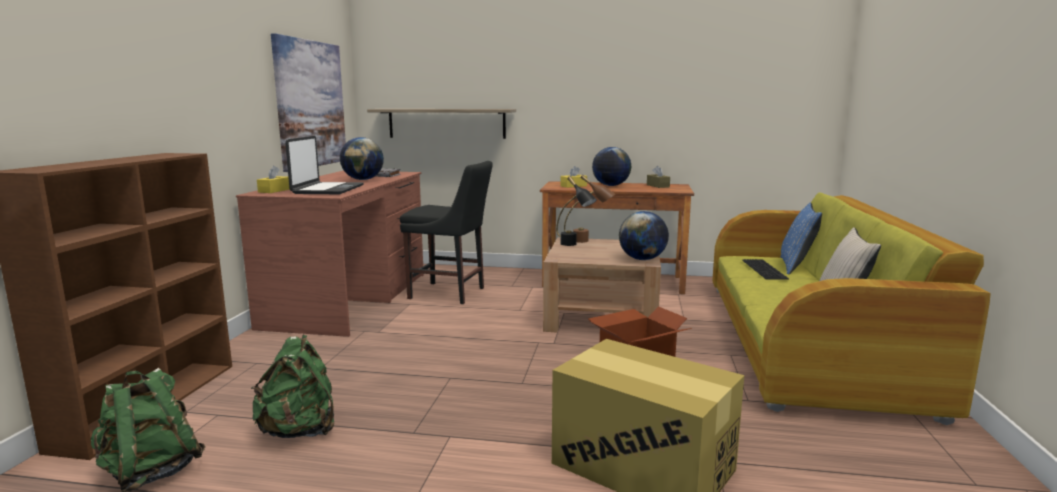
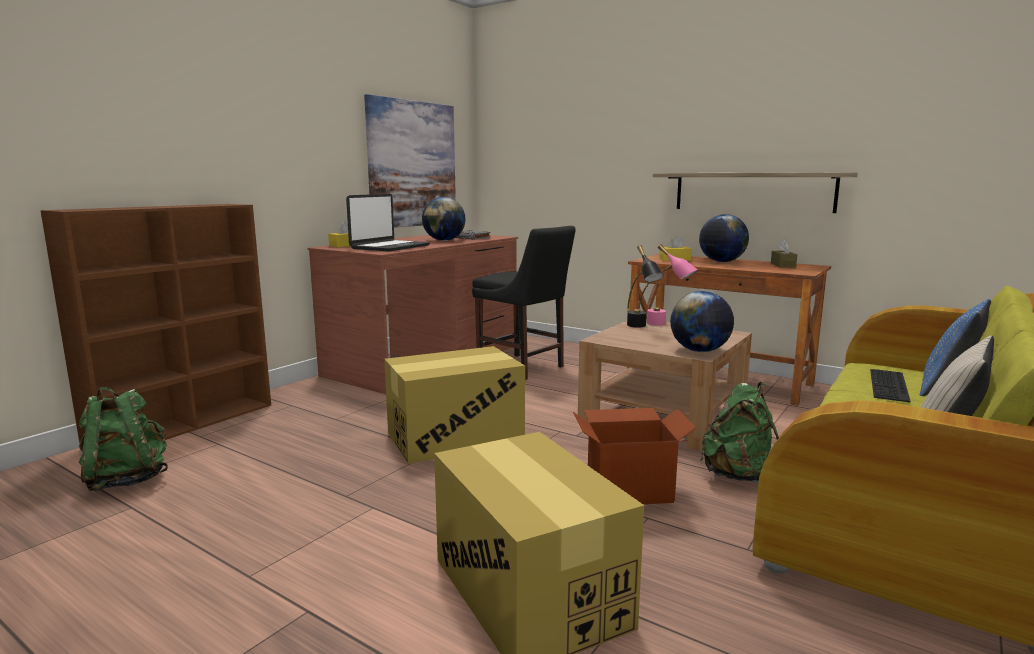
camera: 25 degrees right, 0 degrees up
green backpack [251,335,334,438] -> green backpack moved to [700,382,779,483]
shelf [367,109,516,139] -> shelf moved to [653,172,858,213]
brown table lamp [564,175,615,243] -> pink table lamp [638,244,698,325]
none -> cardboard box [384,346,525,464]

